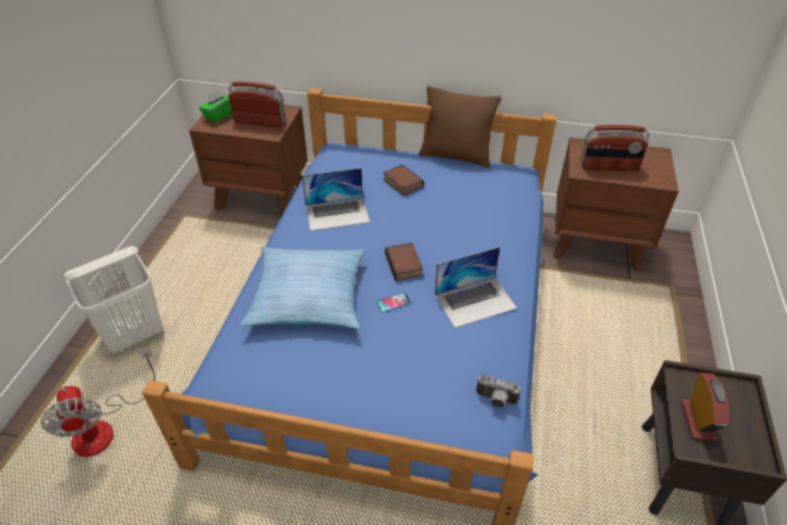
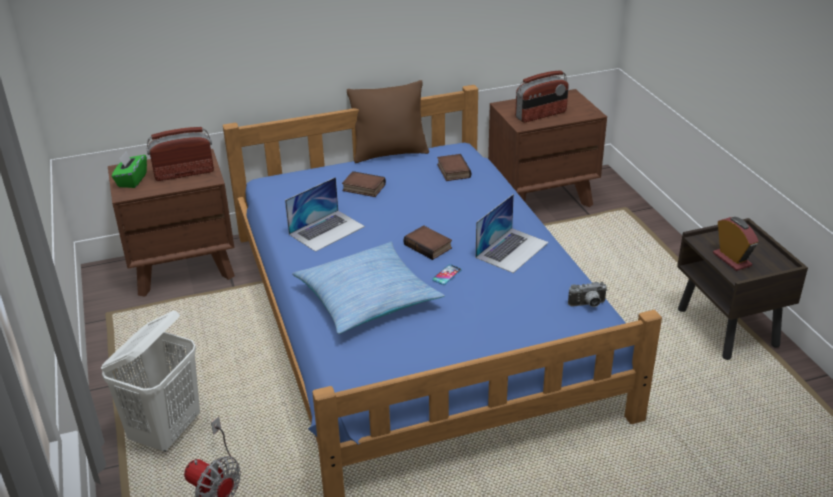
camera: 30 degrees left, 10 degrees down
none -> book [437,154,471,181]

